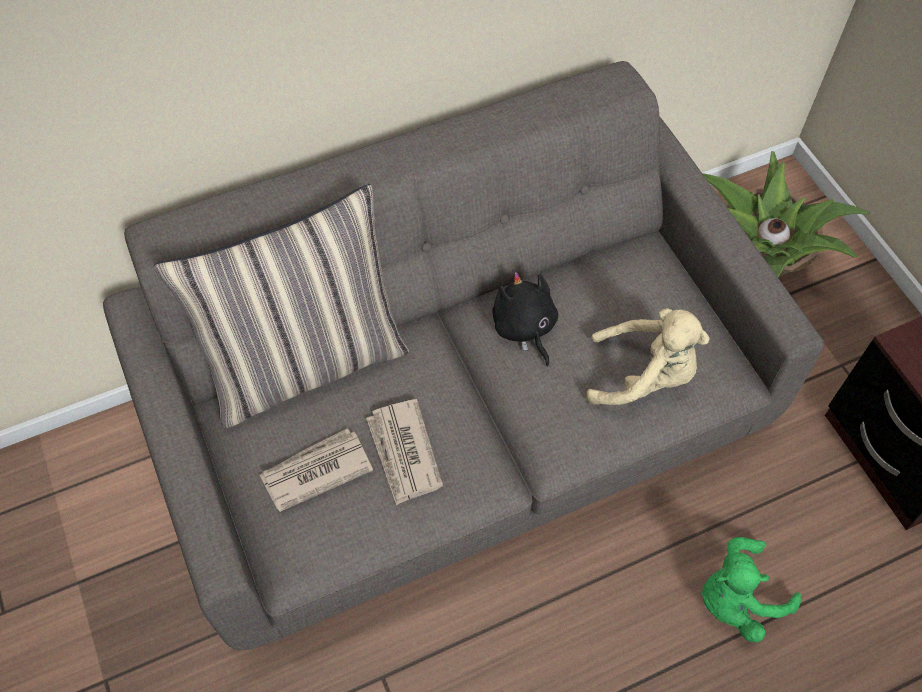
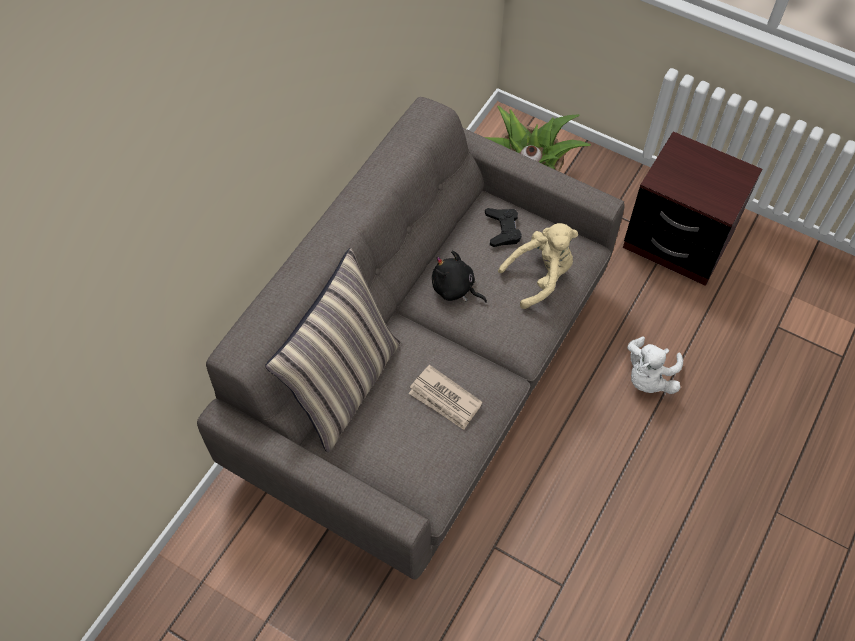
camera: 35 degrees left, 0 degrees up
newspaper [260,428,373,512] -> none
green plush toy [702,537,801,642] -> white plush toy [627,336,683,394]
none -> black game controller [485,208,522,247]

